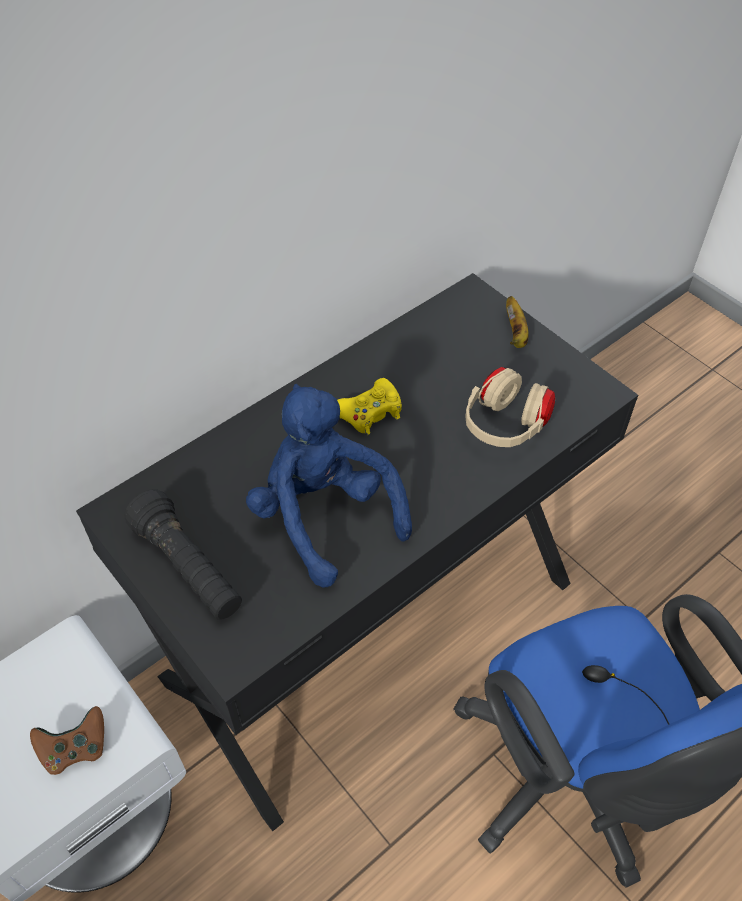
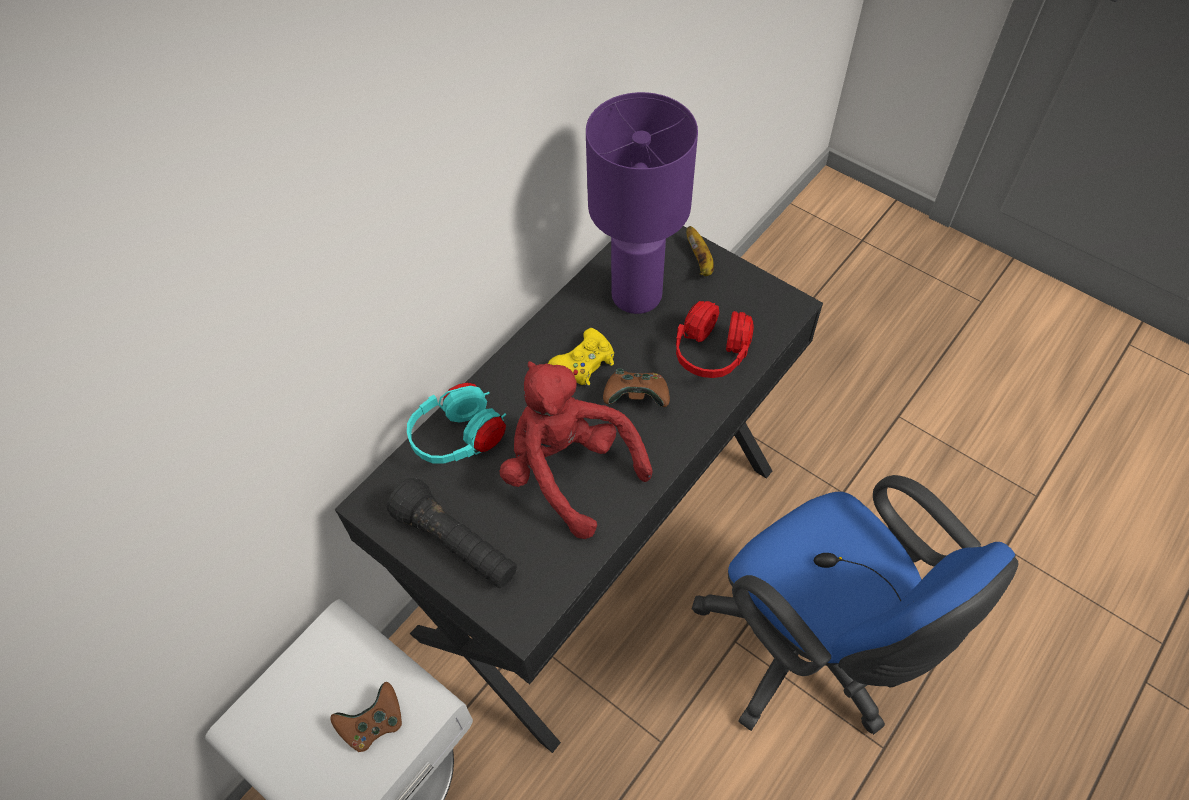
camera: 10 degrees left, 5 degrees up
blue plush toy [246,384,412,588] -> red plush toy [499,361,653,539]
beige headphones [465,367,555,447] -> red headphones [676,301,754,378]
none -> turquoise headphones [407,382,506,464]
none -> purple table lamp [586,92,698,314]
none -> brown game controller [603,369,670,407]

